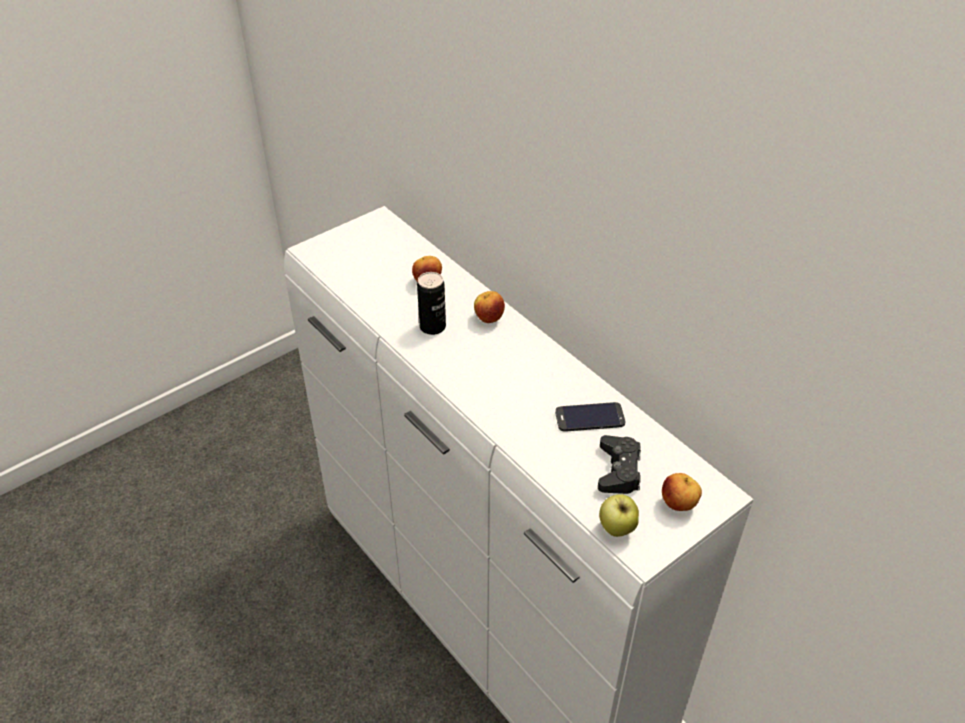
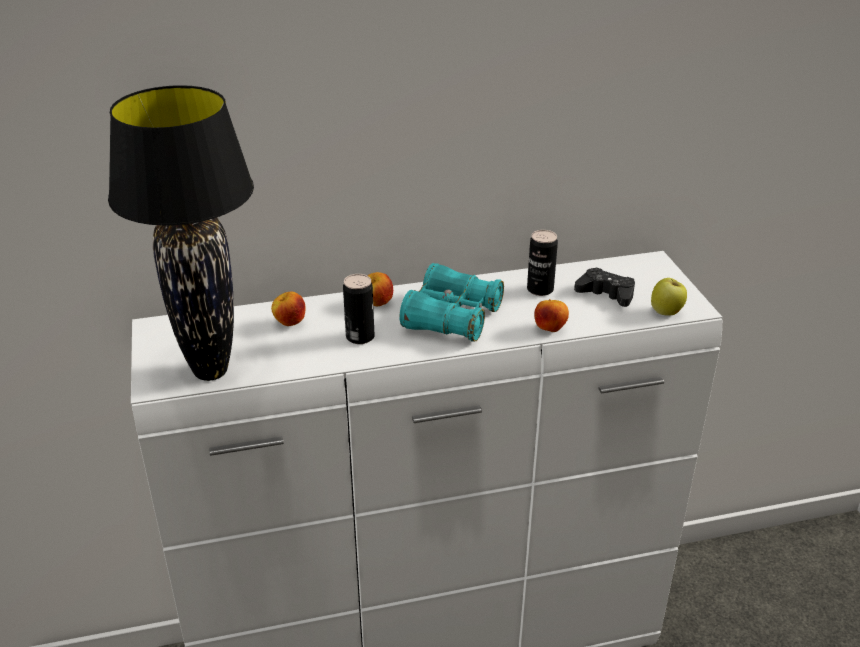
camera: 65 degrees left, 10 degrees down
phone [555,402,625,432] -> can [527,230,558,296]
apple [662,473,702,511] -> apple moved to [534,299,569,332]
none -> black table lamp [108,85,254,381]
none -> turquoise binoculars [400,263,504,342]

